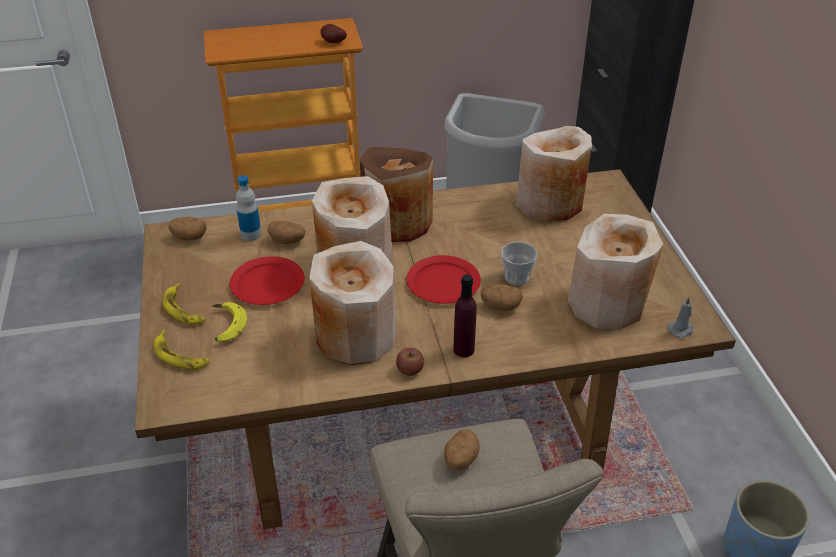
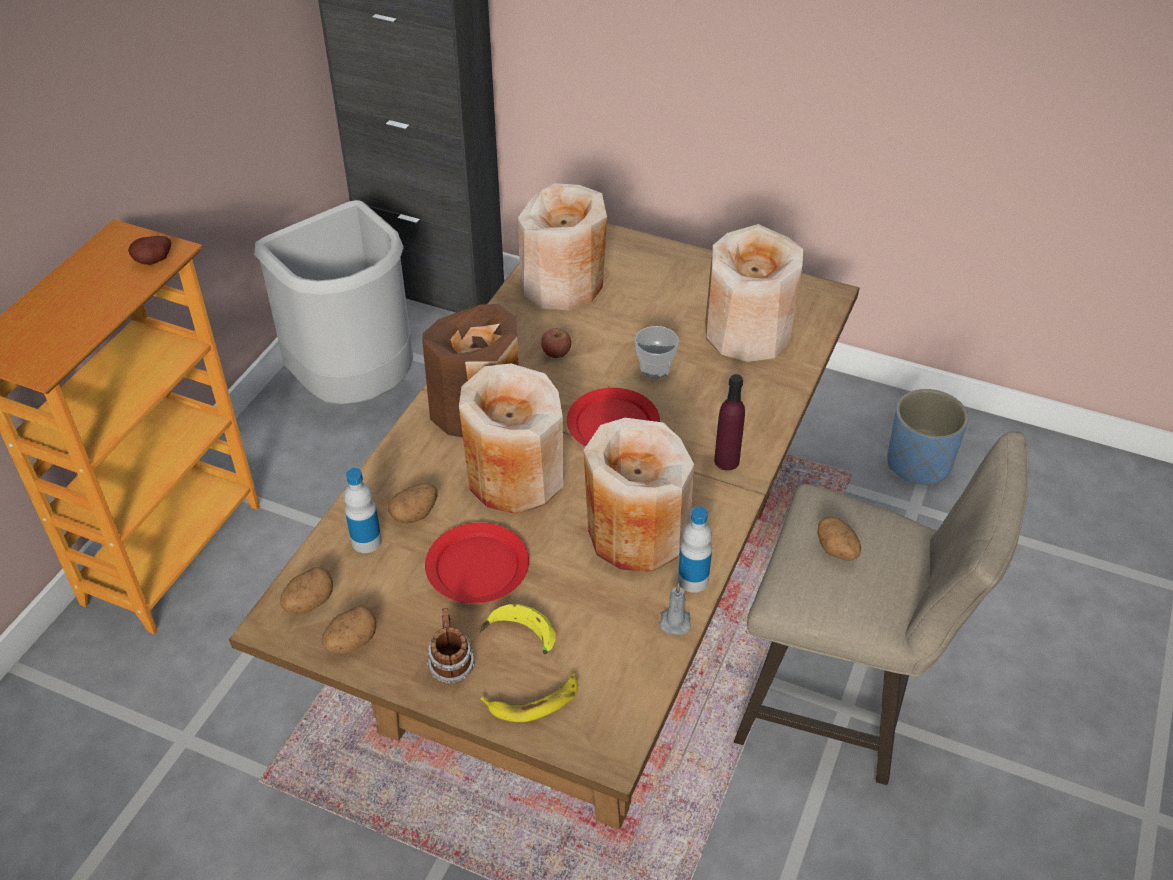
camera: 55 degrees left, 5 degrees up
banana [163,283,205,325] -> mug [427,608,475,684]
apple [396,347,424,376] -> apple moved to [541,328,571,358]
potato [481,284,523,311] -> potato moved to [322,606,376,654]
grey candle [668,296,693,338] -> grey candle moved to [659,583,691,635]
none -> bottle [678,507,712,593]

